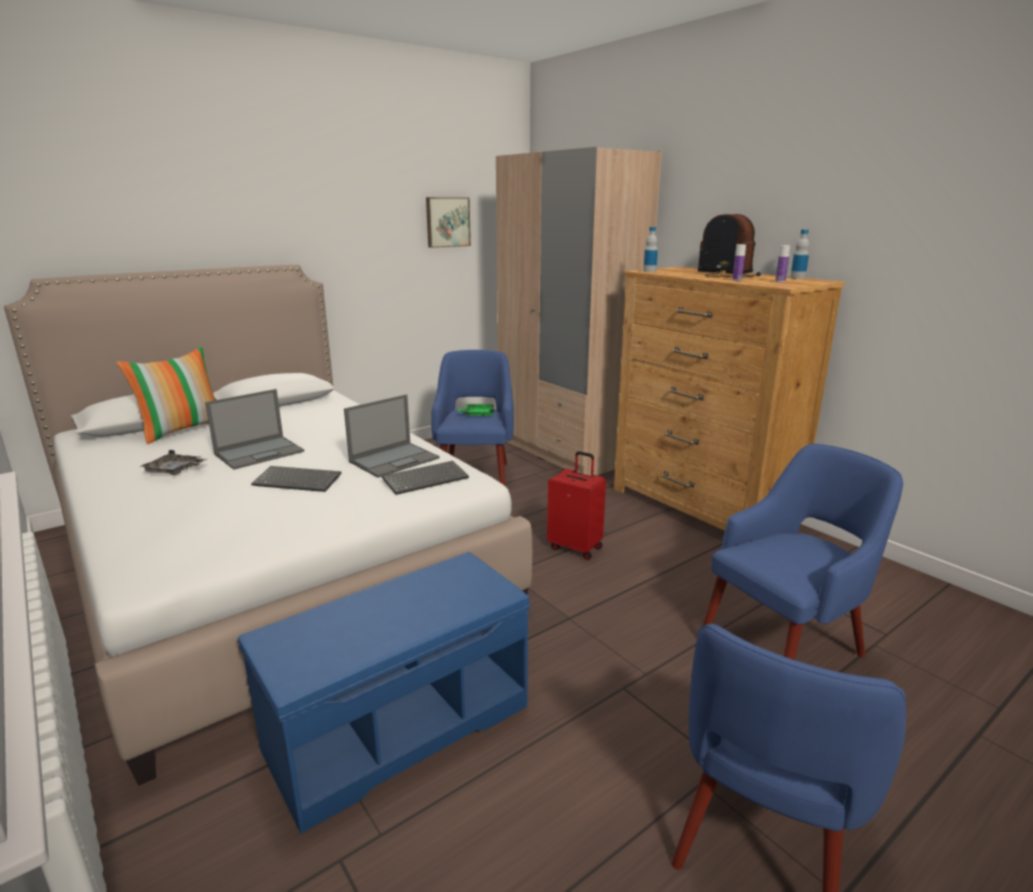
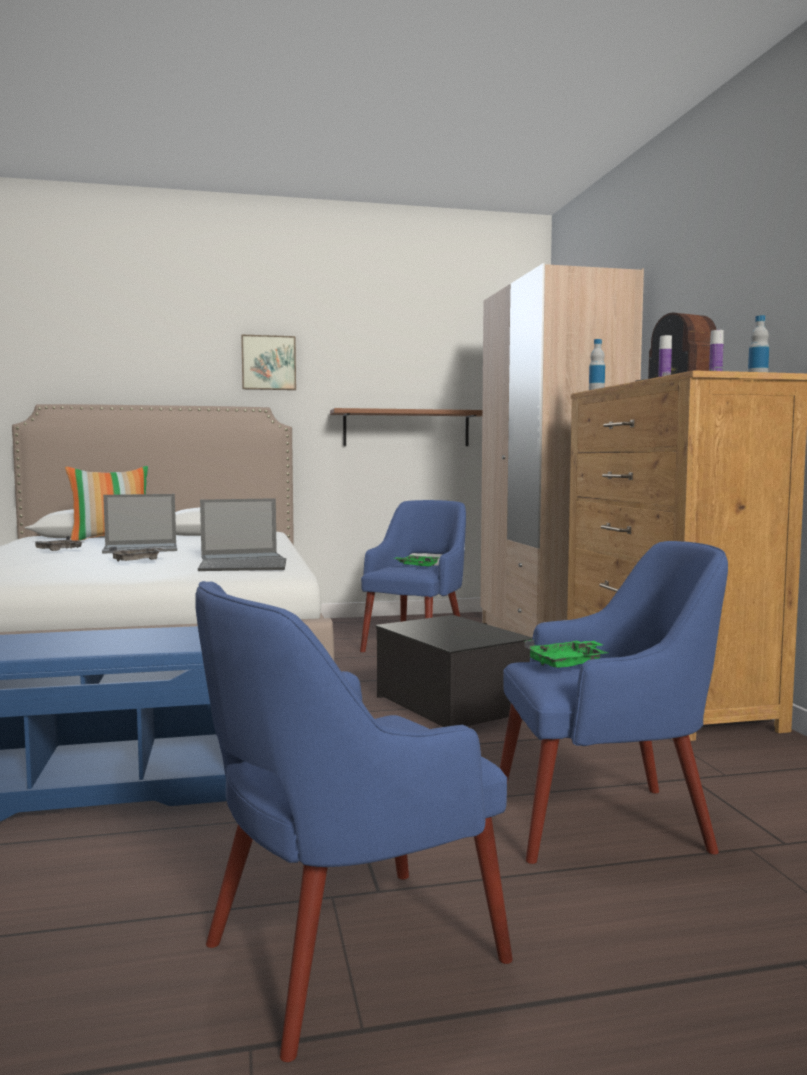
camera: 25 degrees right, 15 degrees down
keyboard [251,466,341,492] -> grey tray [109,546,167,562]
picture [426,197,471,248] -> picture moved to [241,334,296,390]
red suitcase [547,451,606,560] -> storage box [375,615,532,727]
none -> brown shelf [330,408,482,446]
none -> green tray [525,640,608,668]

